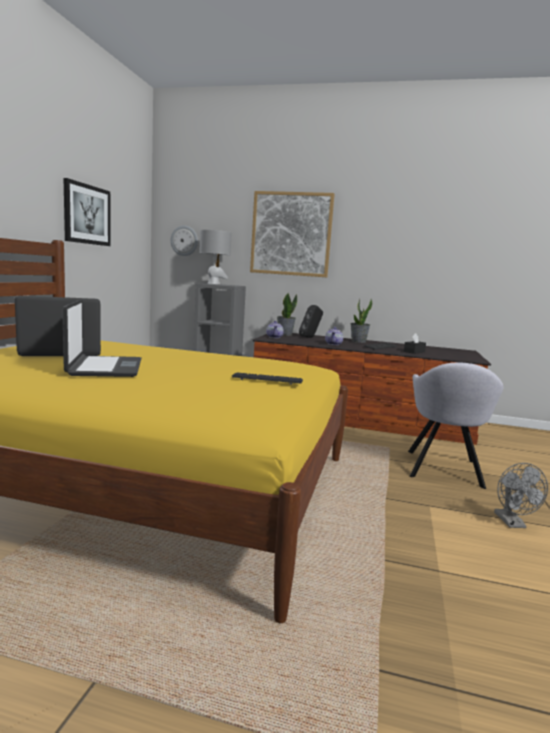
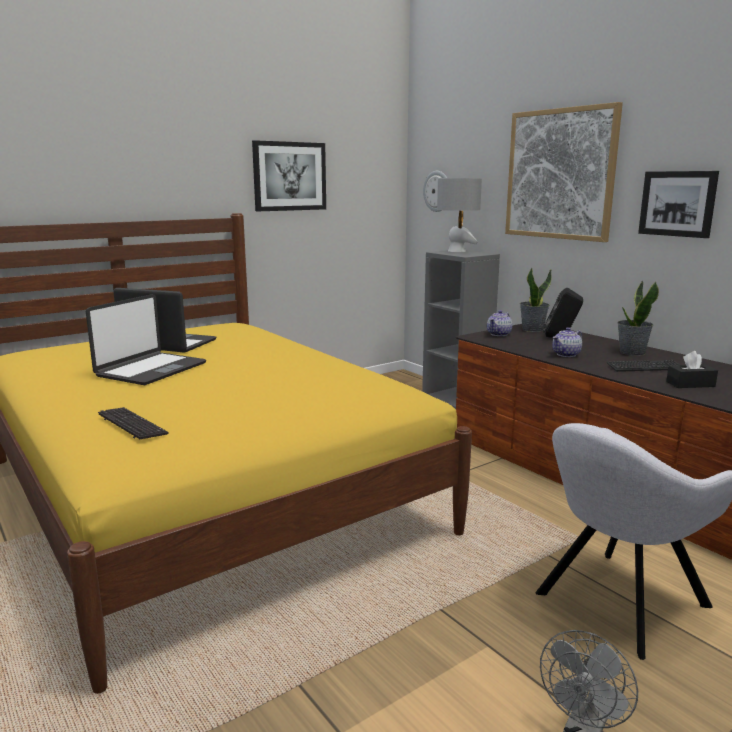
camera: 40 degrees right, 5 degrees up
keyboard [232,372,303,385] -> keyboard moved to [98,407,168,439]
none -> picture [638,171,719,238]

